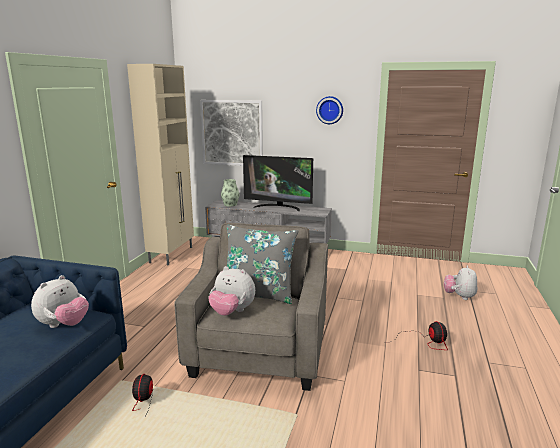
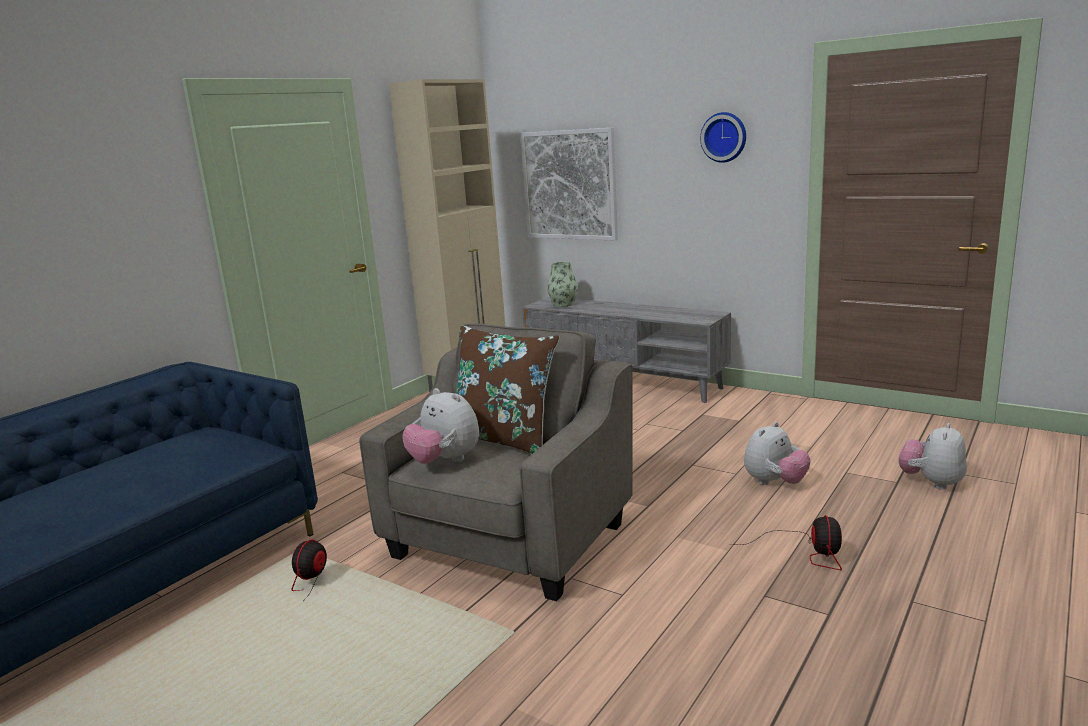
camera: 20 degrees right, 0 degrees up
plush toy [31,275,89,328] -> plush toy moved to [744,422,810,485]
grey pillow [227,225,299,304] -> brown pillow [456,325,559,454]
television [243,155,313,211] -> none

